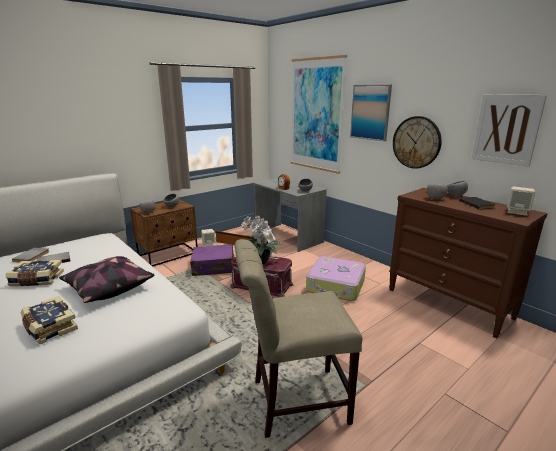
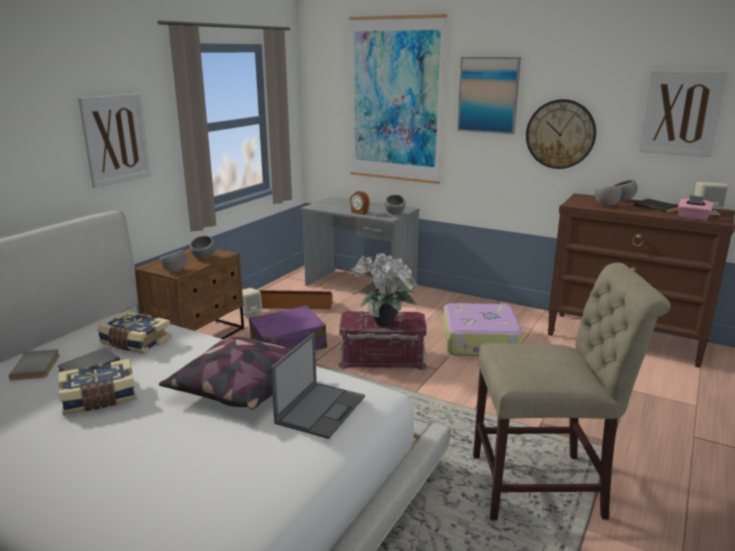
camera: 20 degrees left, 0 degrees up
book [21,296,78,344] -> book moved to [97,311,172,354]
beige chair [235,239,362,438] -> beige chair turned 150 degrees counterclockwise [473,263,670,520]
none -> picture [78,93,151,188]
none -> laptop [271,333,365,439]
none -> pink tissue box [678,195,714,221]

